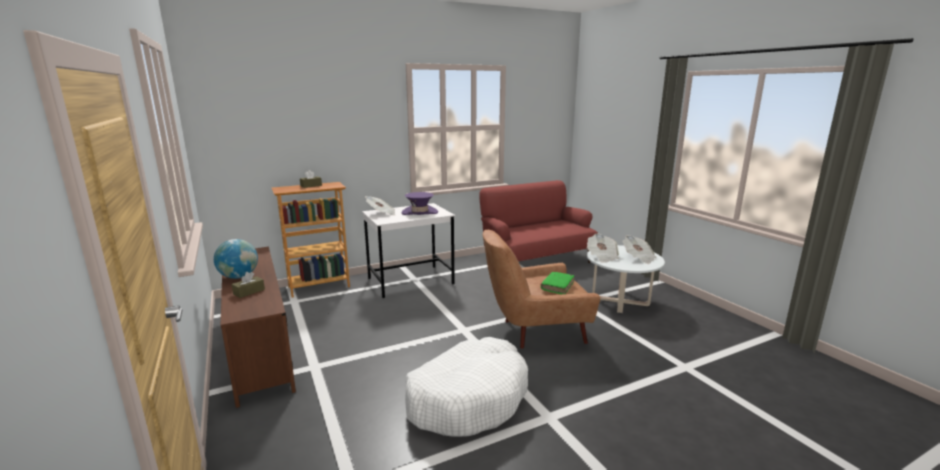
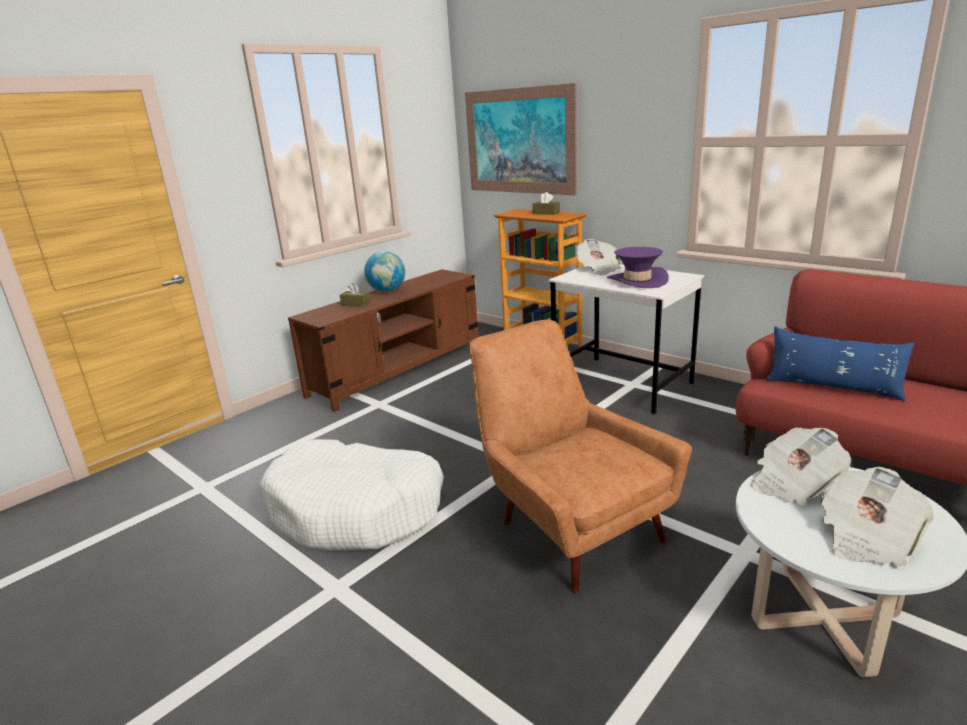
camera: 70 degrees right, 5 degrees up
green book [541,272,574,294] -> none
none -> picture [465,83,577,195]
none -> blue pillow [766,326,914,401]

